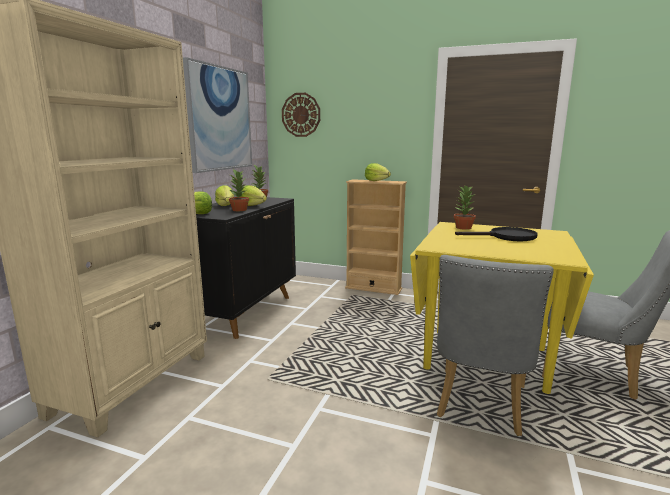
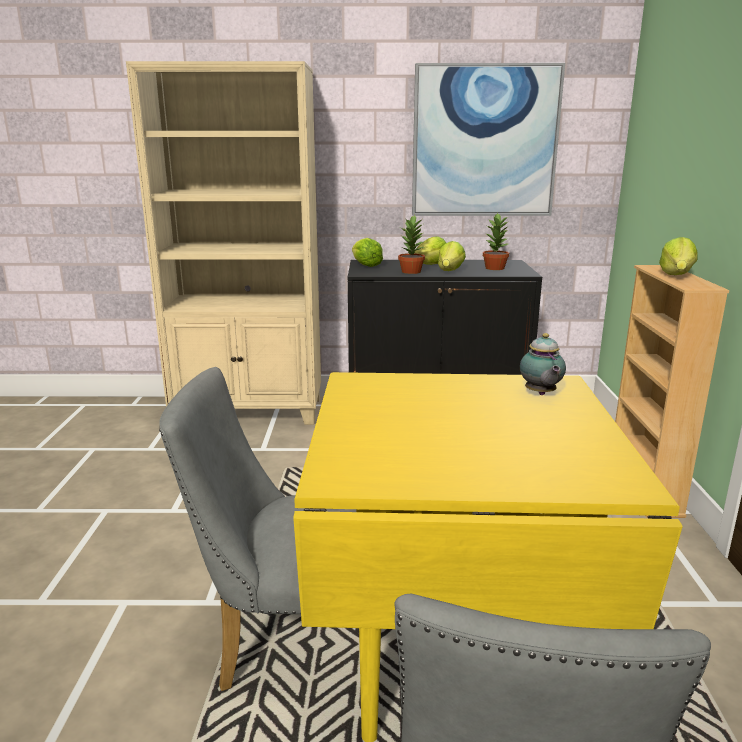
camera: 70 degrees right, 5 degrees up
wall clock [282,93,320,137] -> none
potted plant [454,186,476,230] -> teapot [520,333,566,395]
black frying pan [455,227,538,241] -> none

